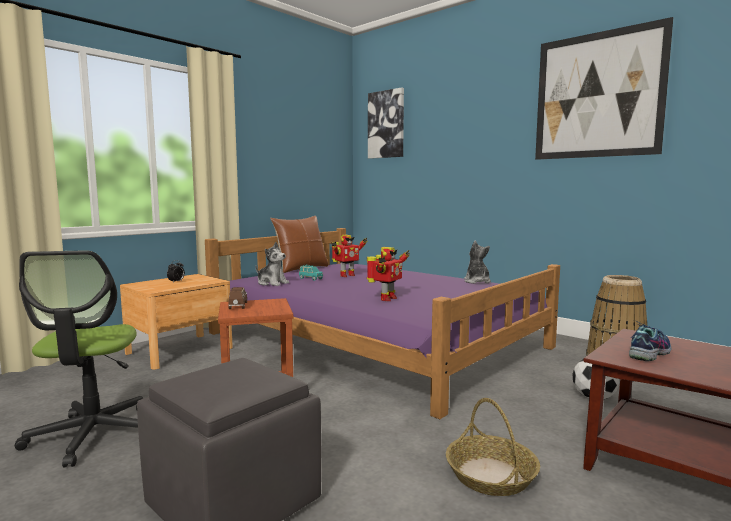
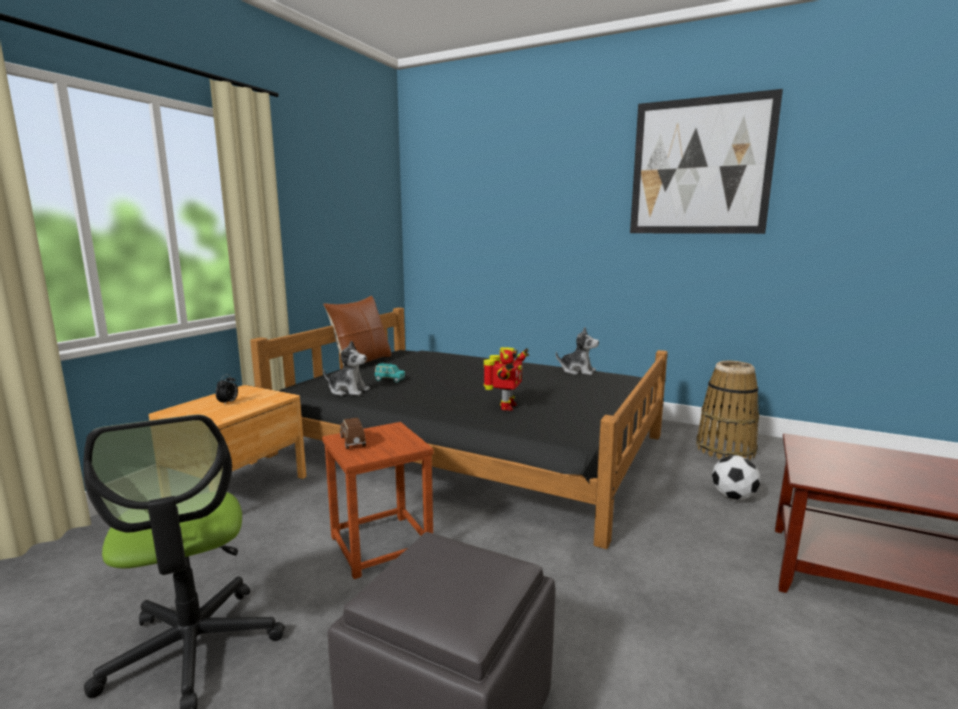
camera: 15 degrees left, 5 degrees up
purple bed [205,228,560,419] -> black bed [250,308,668,549]
toy robot [331,235,367,277] -> none
picture [368,87,404,159] -> none
basket [446,398,540,496] -> none
plush toy [464,241,491,284] -> plush toy turned 135 degrees clockwise [556,327,599,375]
shoe [629,320,671,361] -> none

